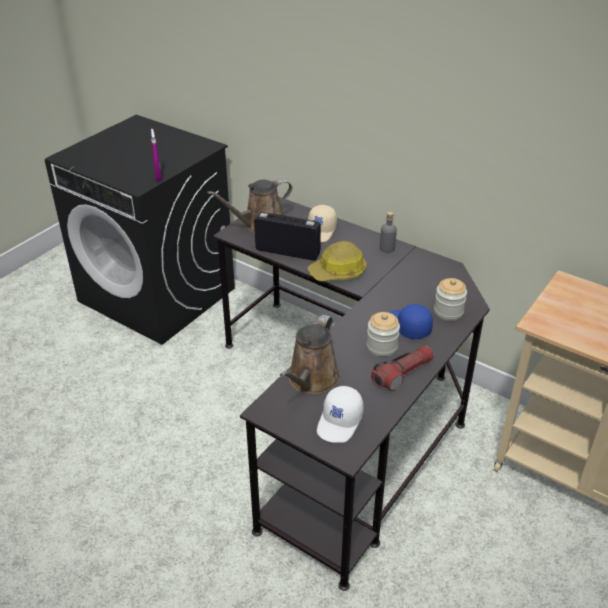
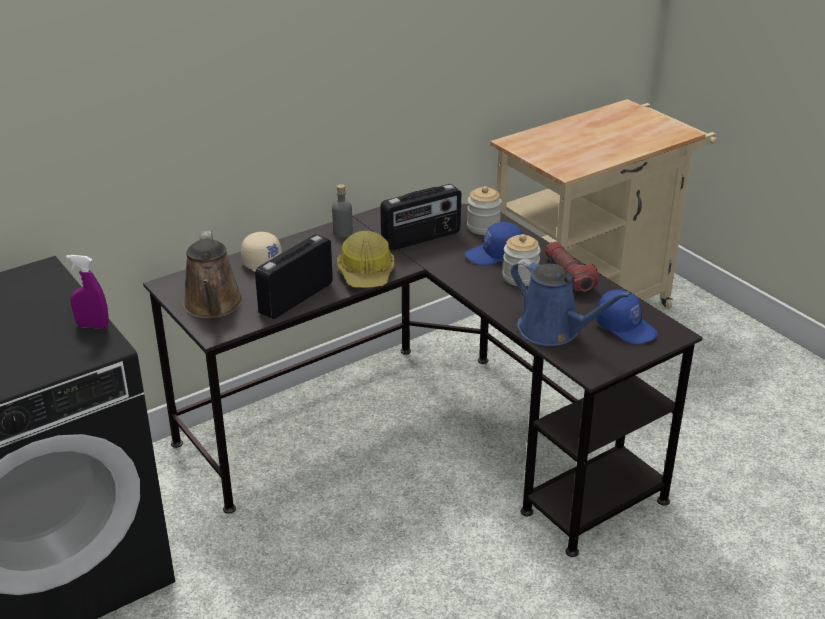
camera: 70 degrees left, 5 degrees down
brown watering can [280,315,340,394] -> blue watering can [511,259,631,346]
white cap [317,386,364,443] -> blue cap [596,289,658,344]
none -> radio [380,184,461,251]

